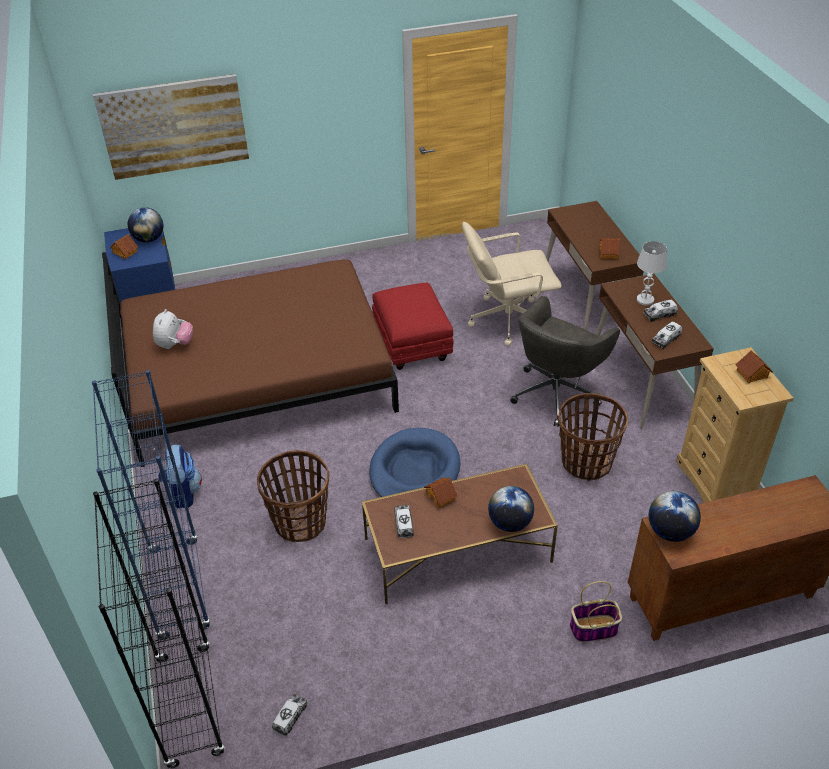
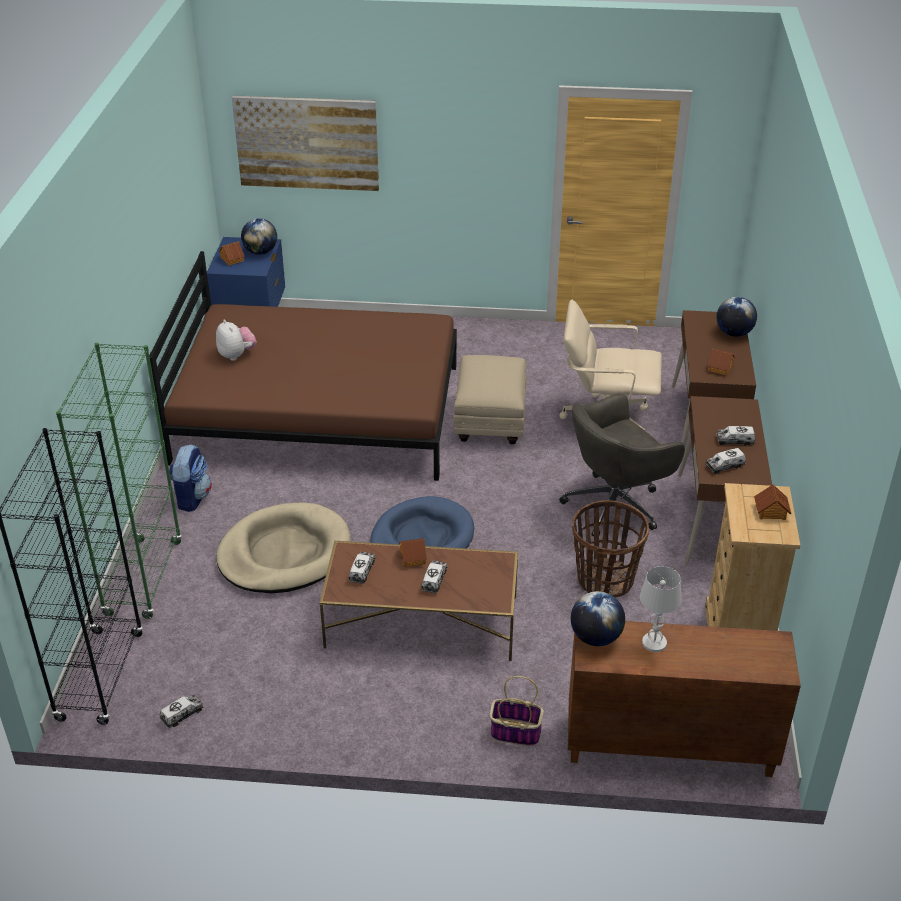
camera: 20 degrees right, 5 degrees down
blue bookcase [92,370,210,640] -> green bookcase [56,343,182,619]
plush toy [153,309,193,349] -> plush toy turned 60 degrees counterclockwise [216,320,257,361]
basket [257,450,329,542] -> beige dog bed [217,503,351,593]
red ottoman [372,283,453,370] -> beige ottoman [453,355,527,444]
globe [488,486,534,532] -> globe moved to [716,297,757,337]
white table lamp [637,241,667,306] -> white table lamp moved to [640,566,682,652]
none -> toy truck [421,561,447,593]

